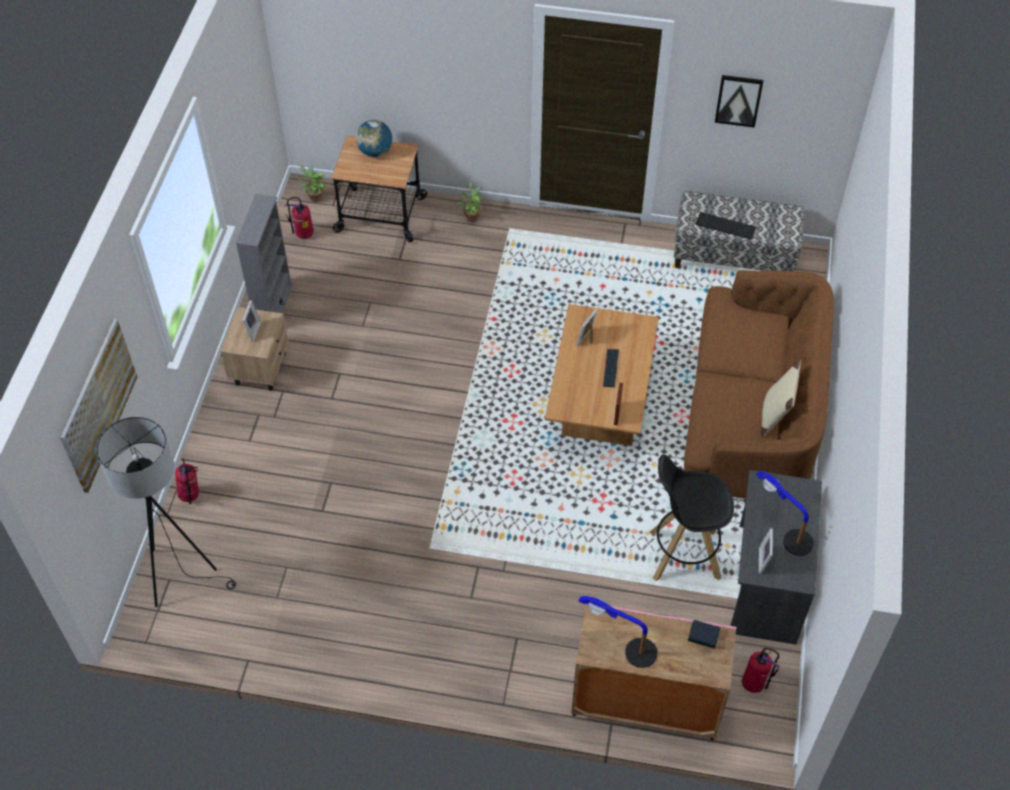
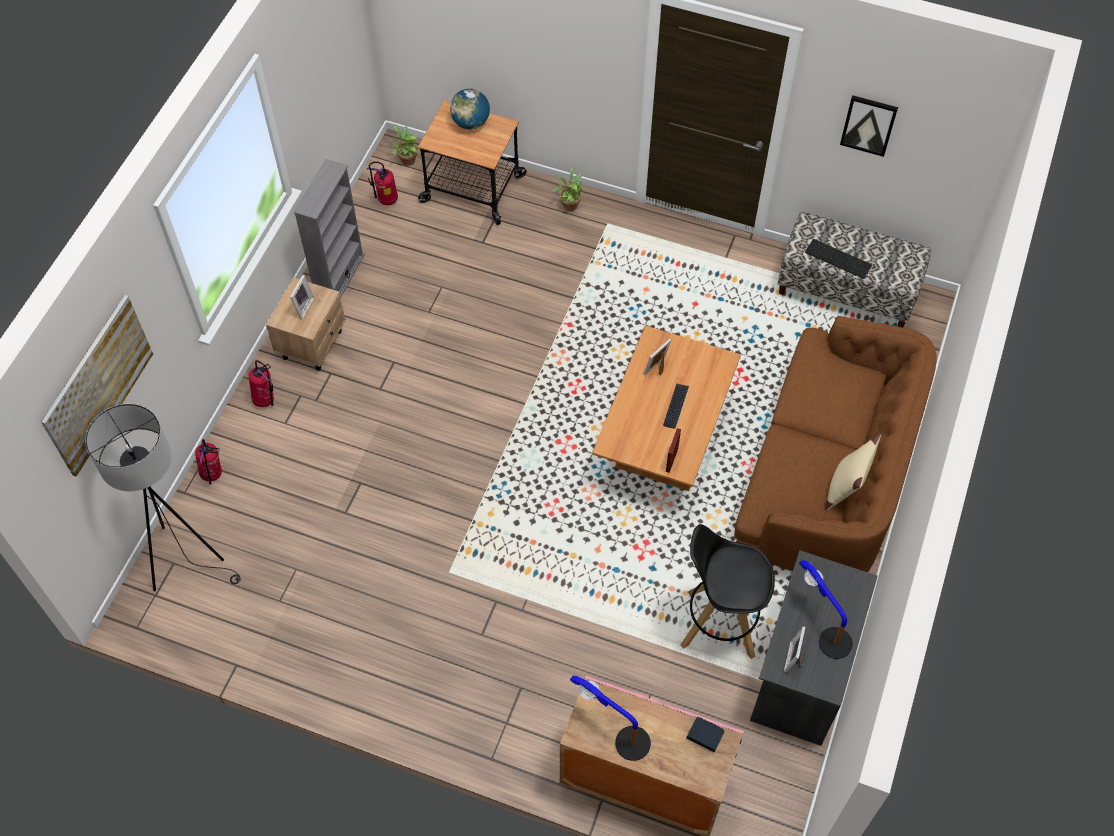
camera: 10 degrees right, 5 degrees up
fire extinguisher [742,648,780,693] -> fire extinguisher moved to [249,360,274,407]

